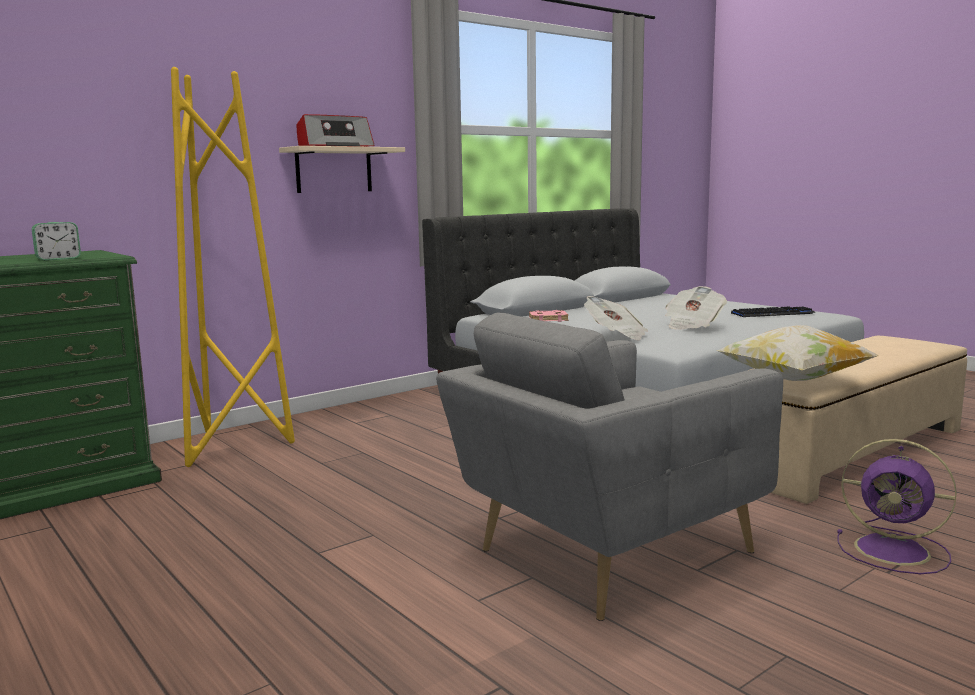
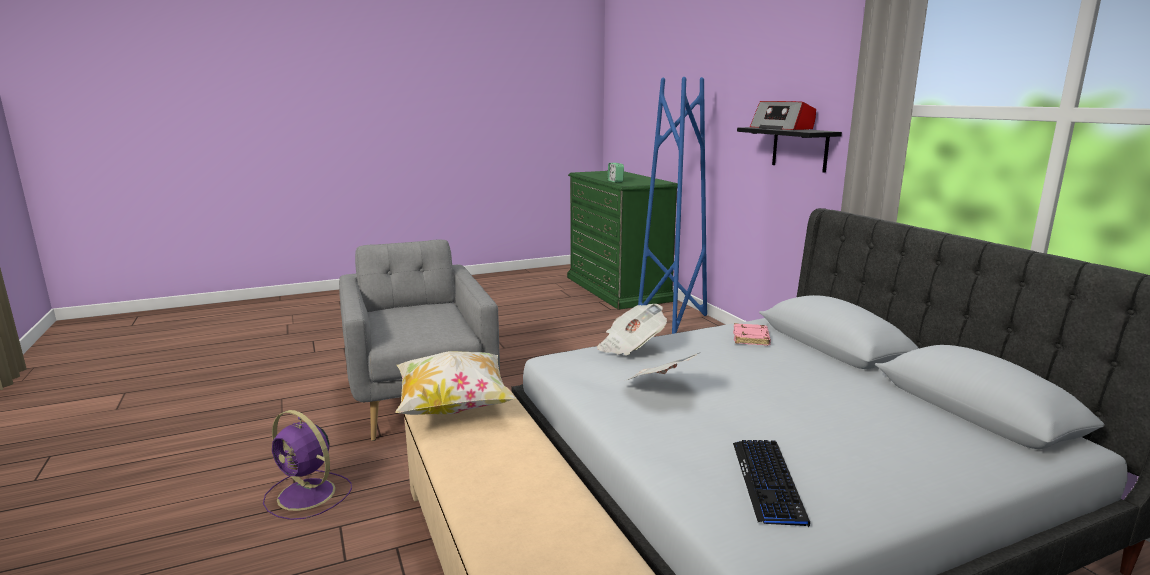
camera: 105 degrees right, 5 degrees up
yellow clothes rack [171,67,295,467] -> blue clothes rack [638,77,707,334]
beige shelf [279,146,405,193] -> black shelf [737,127,842,173]
purple fan [837,439,957,574] -> purple fan turned 105 degrees counterclockwise [263,410,352,520]

